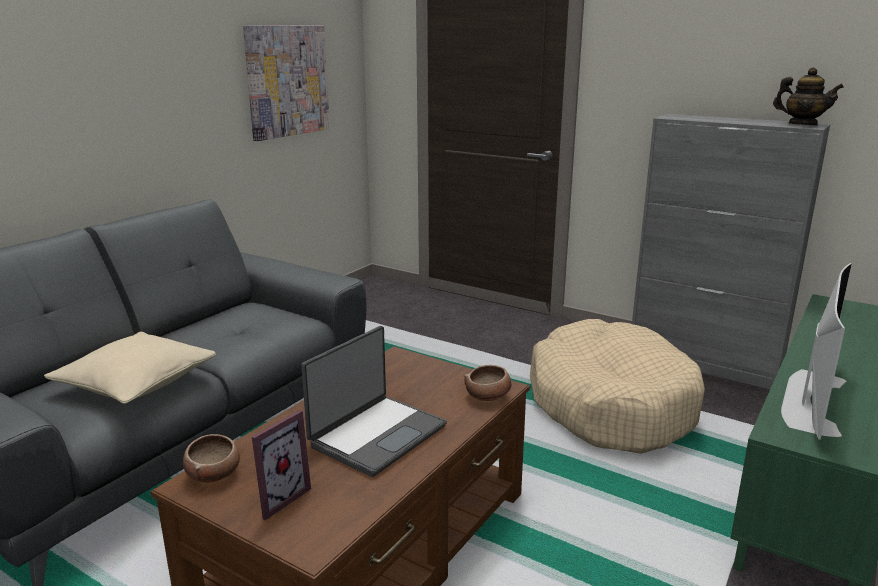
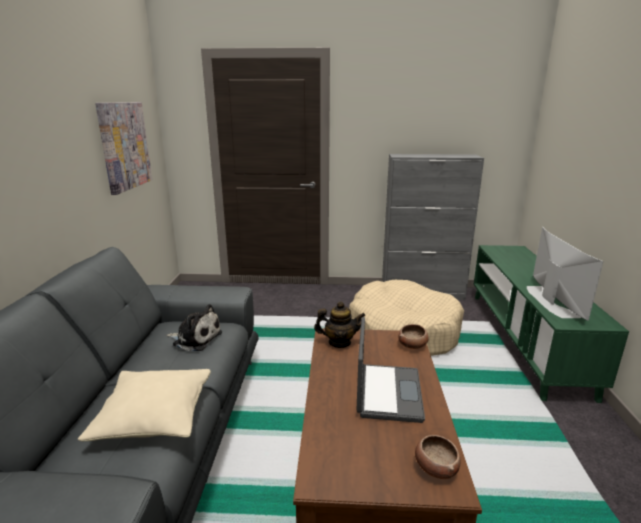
camera: 30 degrees left, 0 degrees up
bowl [183,434,240,483] -> bowl moved to [415,435,461,479]
picture frame [252,410,311,521] -> none
teapot [773,67,844,125] -> teapot moved to [314,301,366,348]
none -> plush toy [166,304,222,351]

